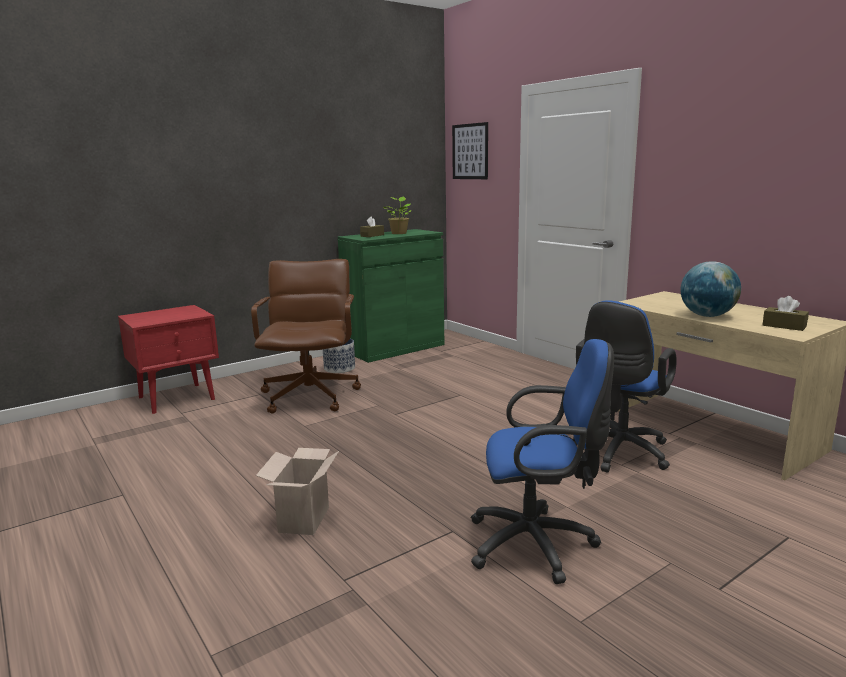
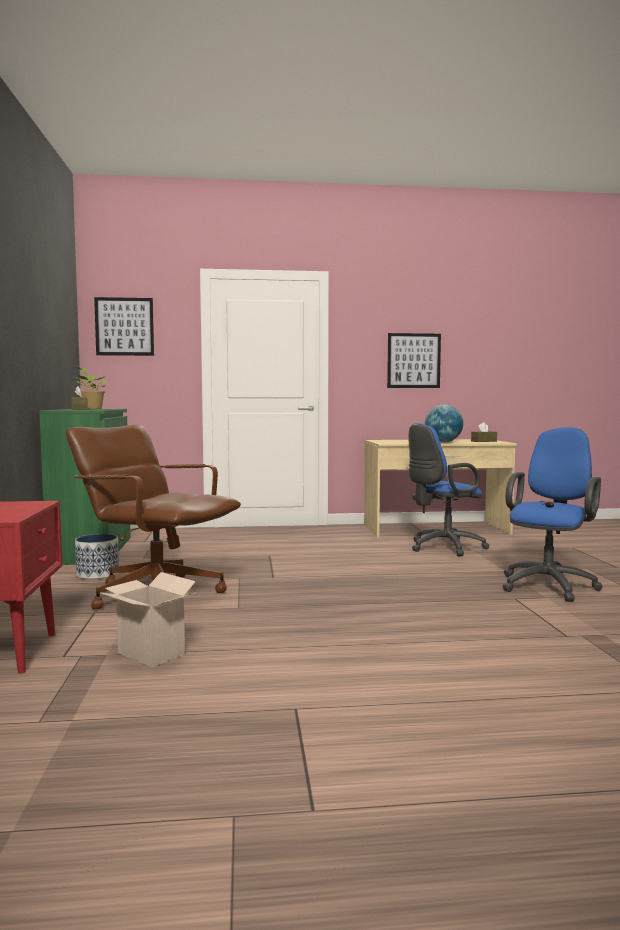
camera: 60 degrees left, 10 degrees down
cardboard box [256,448,339,535] -> cardboard box moved to [100,572,196,667]
blue office chair [573,300,677,472] -> blue office chair turned 90 degrees clockwise [409,423,490,556]
none -> picture [387,333,441,388]

